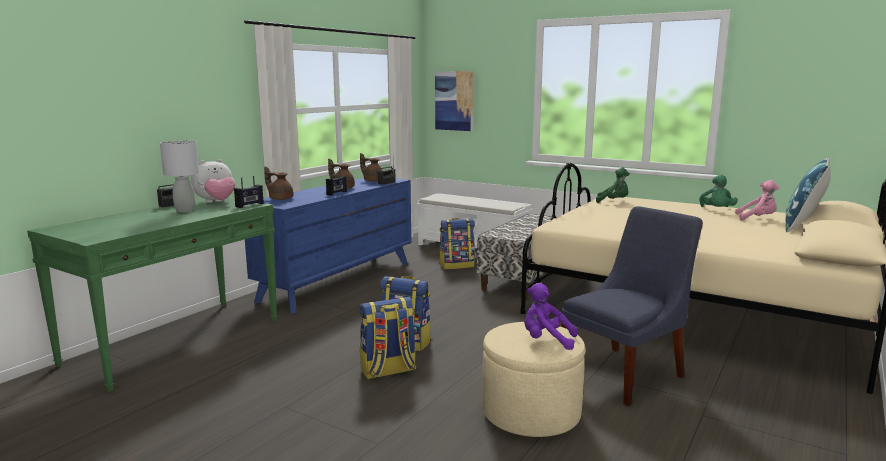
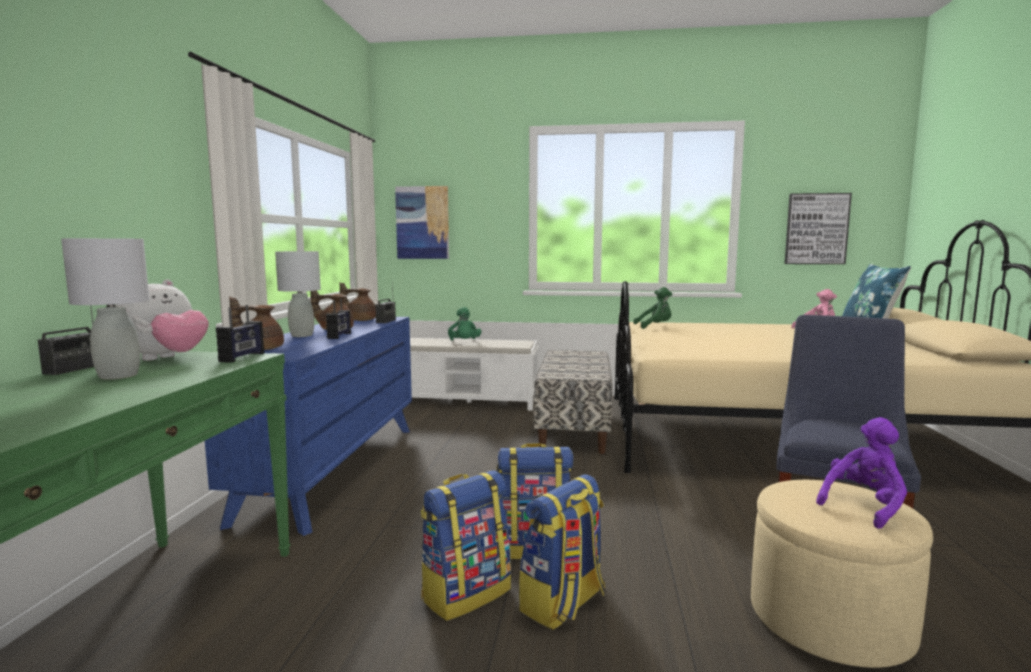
camera: 25 degrees left, 5 degrees down
backpack [439,218,475,269] -> backpack moved to [421,470,511,621]
purple plush toy [524,283,578,350] -> purple plush toy turned 150 degrees clockwise [816,417,907,529]
green plush toy [699,175,738,207] -> green plush toy moved to [448,307,482,341]
none -> grey table lamp [275,251,321,337]
none -> picture [785,193,852,264]

